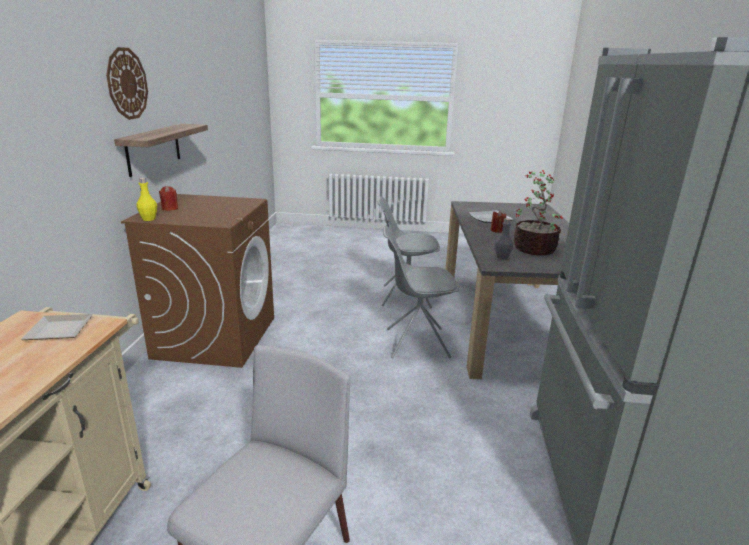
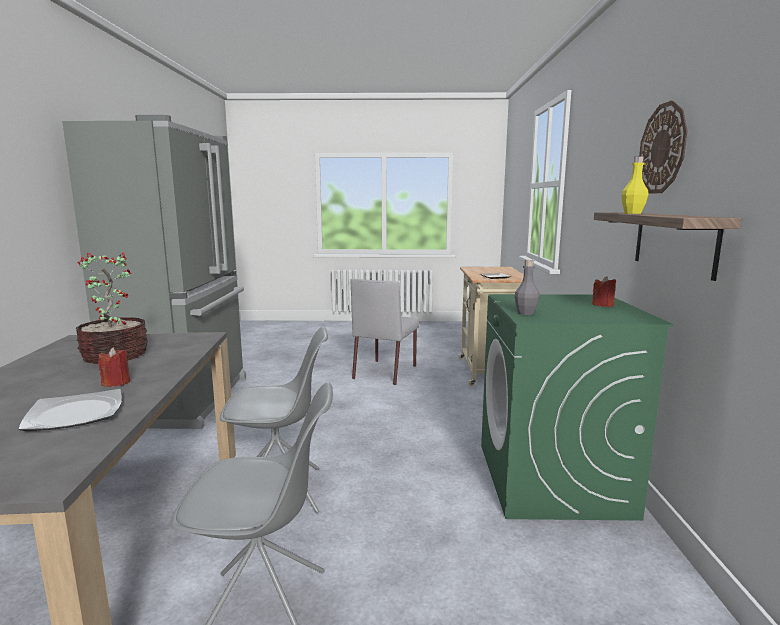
camera: 175 degrees right, 10 degrees down
brown washing machine [121,194,274,368] -> green washing machine [481,294,674,521]
yellow bottle [136,177,157,221] -> yellow bottle moved to [622,156,648,214]
grey bottle [495,218,513,259] -> grey bottle moved to [514,260,540,315]

